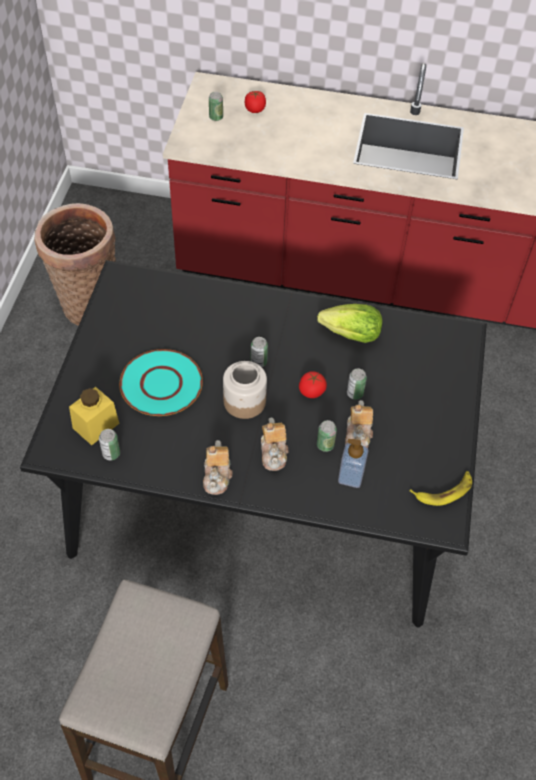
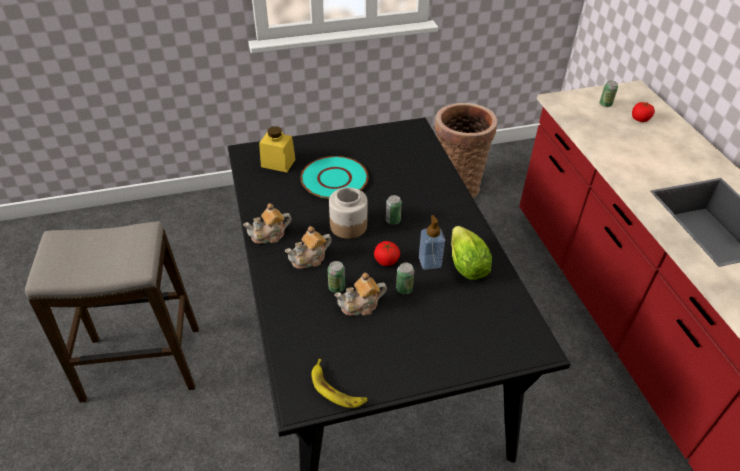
camera: 65 degrees right, 10 degrees down
can [99,429,120,460] -> none
soap dispenser [338,439,368,488] -> soap dispenser moved to [419,215,445,270]

